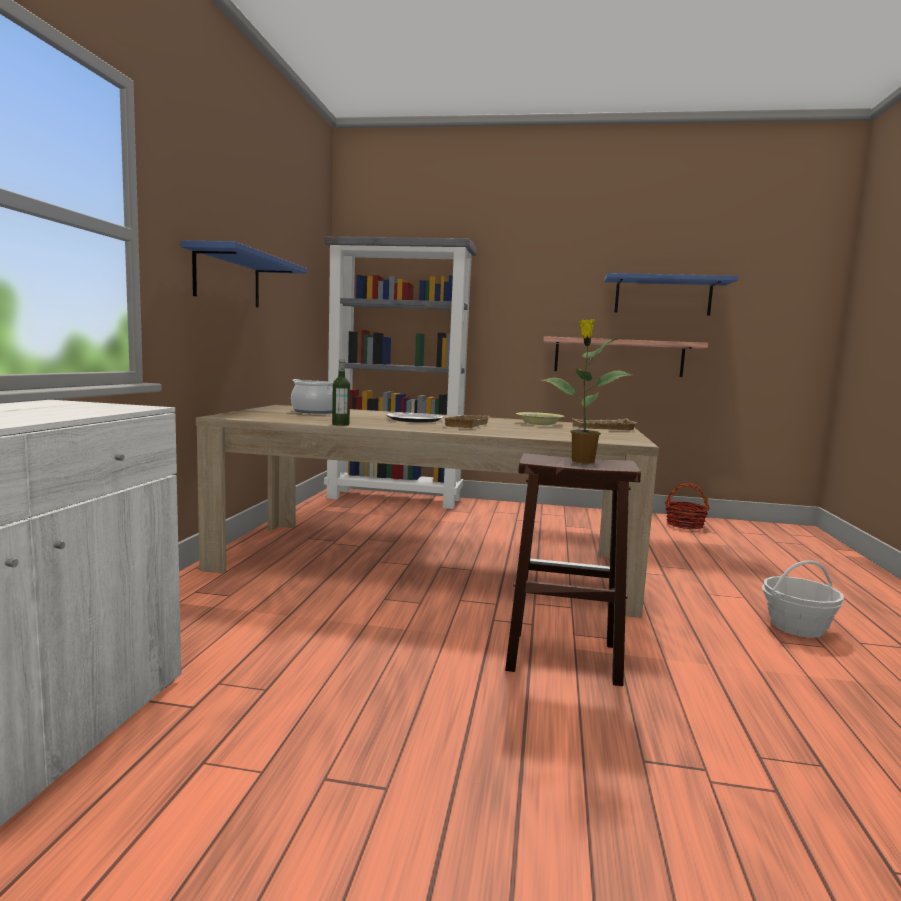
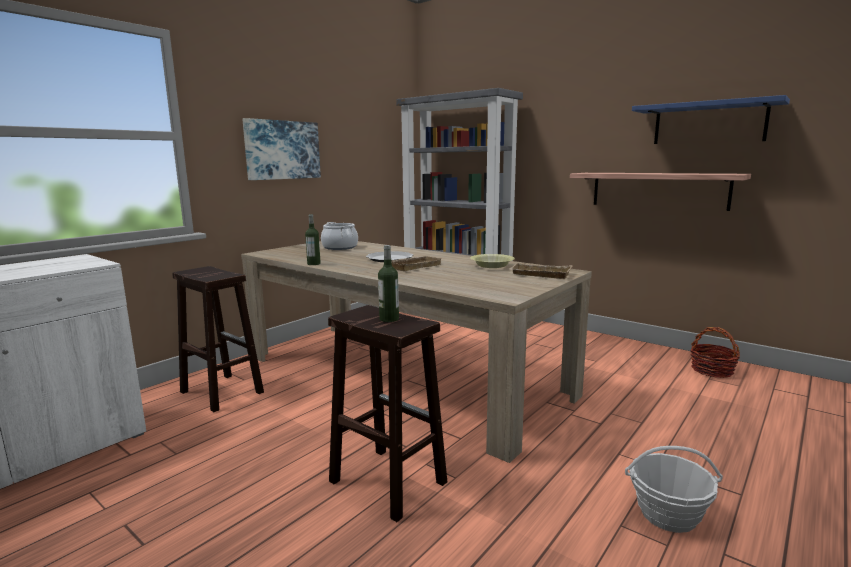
camera: 30 degrees right, 5 degrees up
blue shelf [181,241,307,308] -> picture [242,118,321,180]
potted plant [541,319,632,463] -> bottle [378,245,399,322]
none -> brown stool [172,266,264,412]

